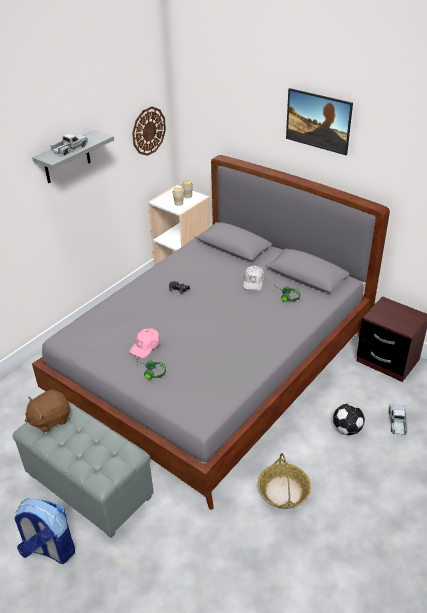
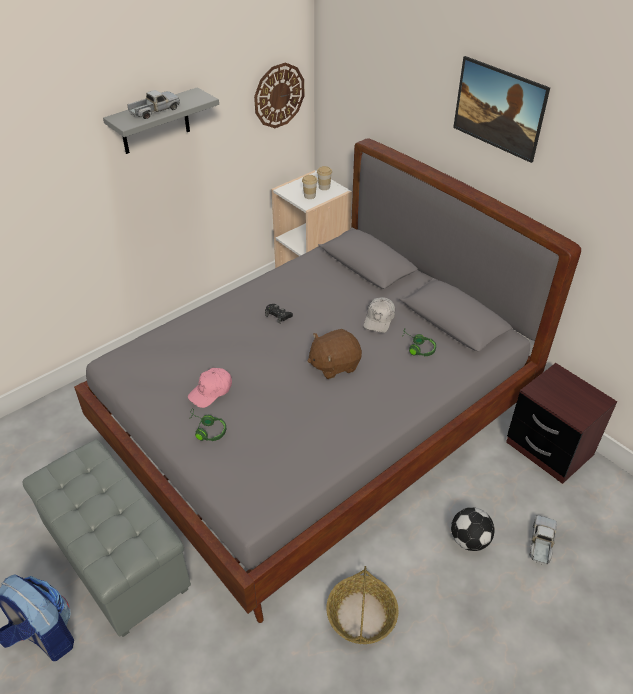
camera: 10 degrees right, 5 degrees up
brown plush toy [25,389,70,433] -> brown plush toy moved to [307,329,362,379]

